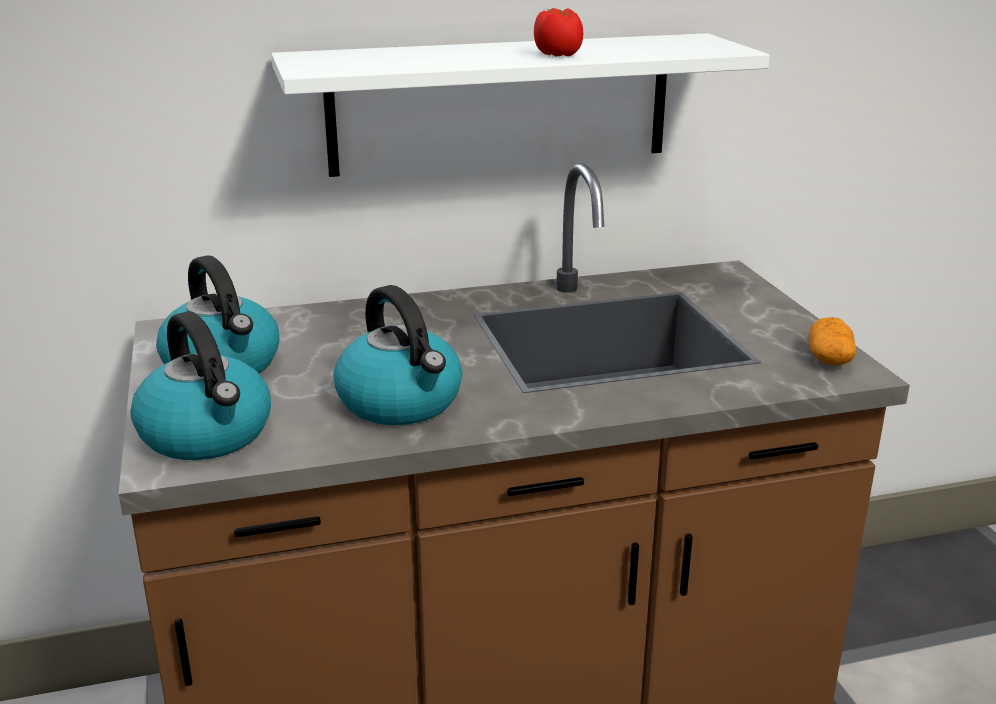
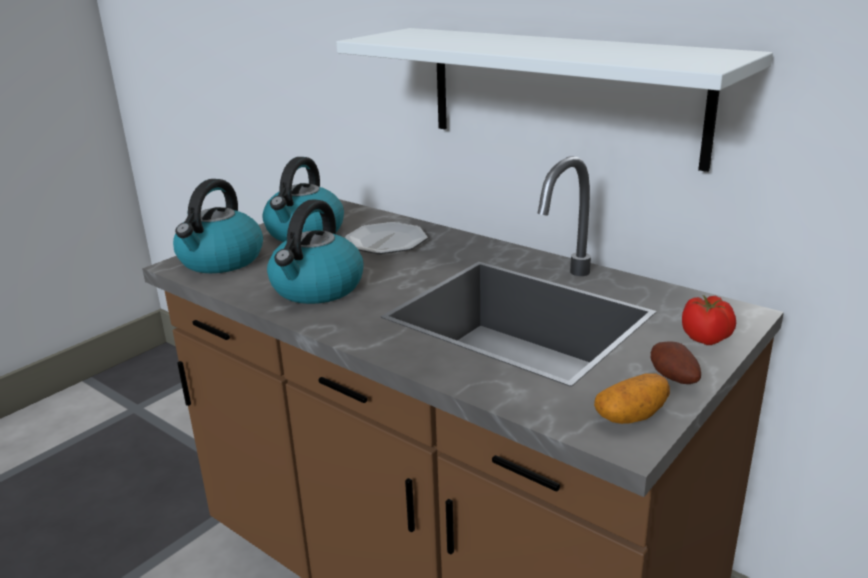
camera: 55 degrees right, 0 degrees up
tomato [534,8,583,57] -> tomato moved to [682,295,736,345]
none -> plate [345,222,428,254]
none -> potato [651,342,701,384]

